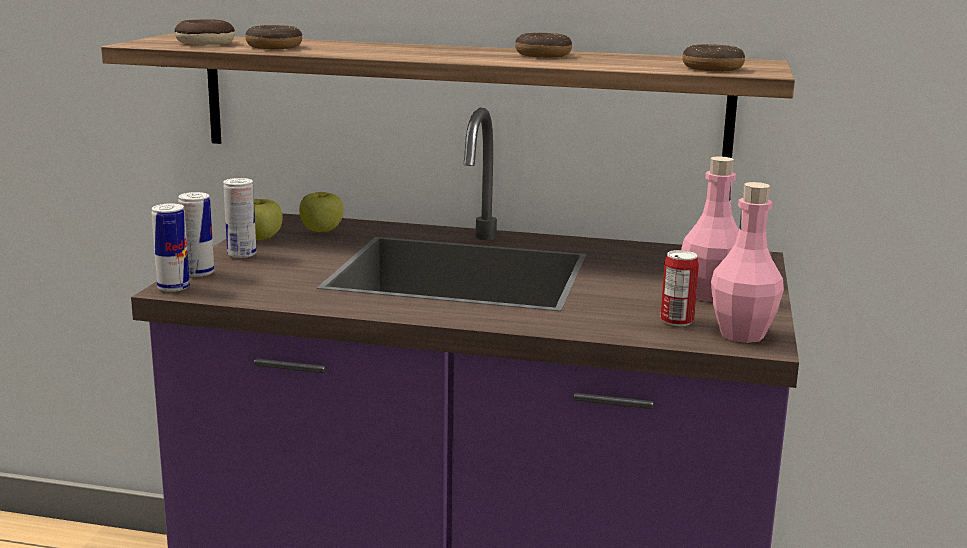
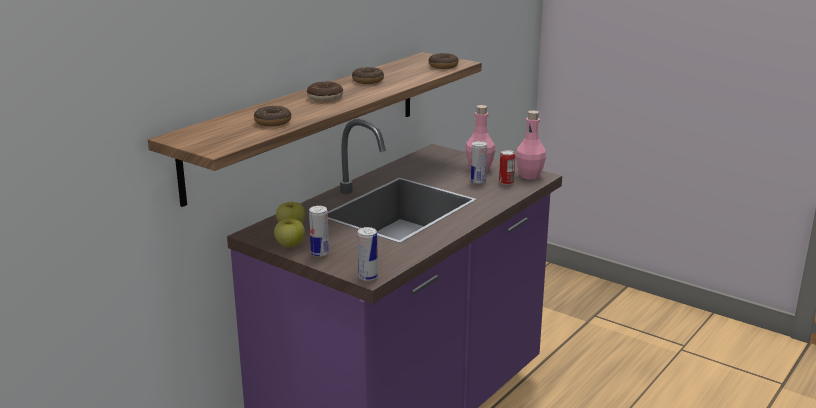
camera: 65 degrees left, 5 degrees up
donut [175,19,235,45] -> donut moved to [307,82,343,101]
can [178,192,214,277] -> can moved to [471,141,487,184]

